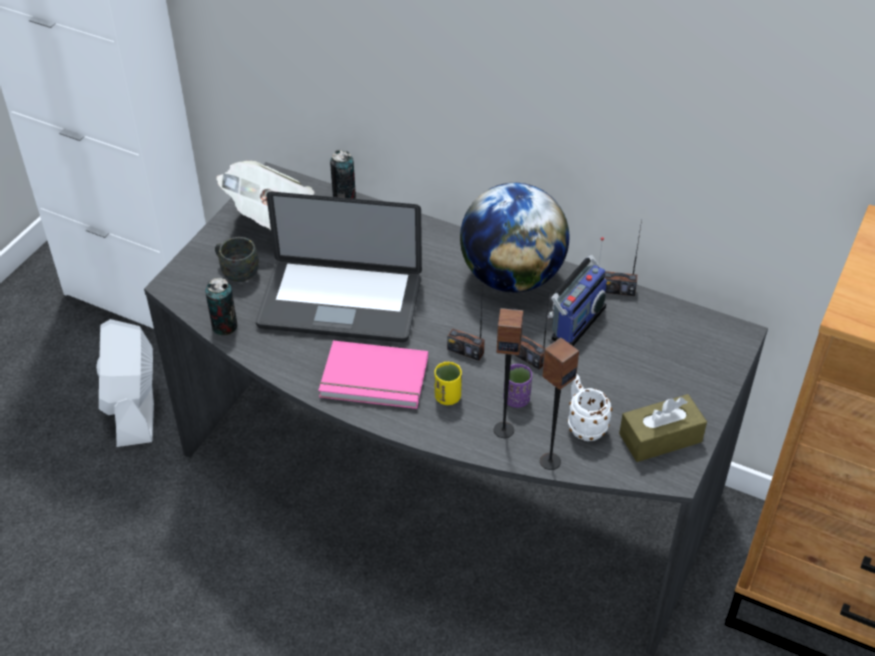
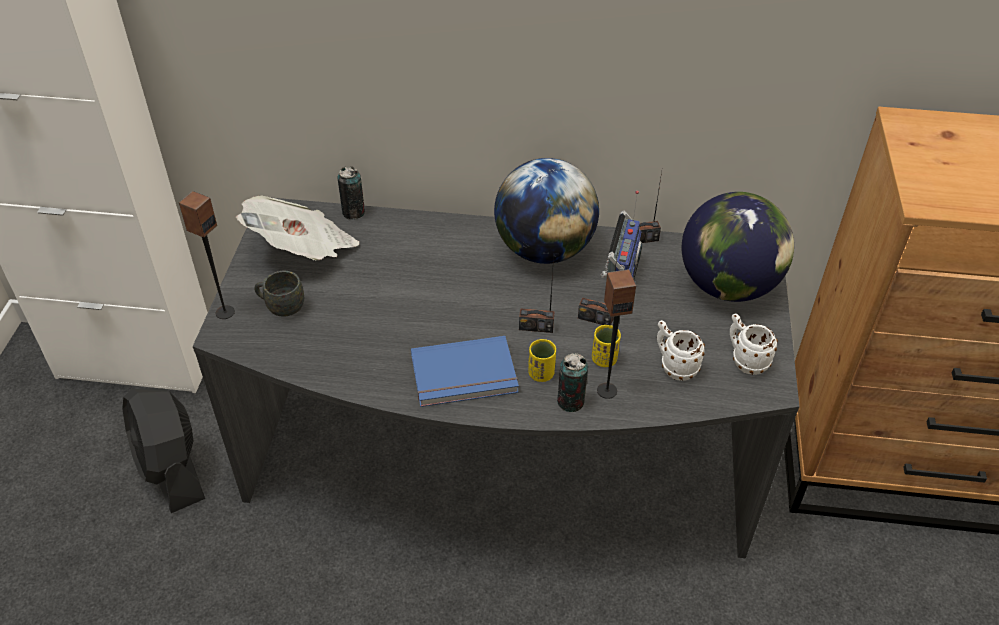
camera: 20 degrees left, 0 degrees up
white fan [96,319,154,447] -> black fan [122,388,205,513]
can [205,278,238,335] -> can moved to [557,353,588,412]
laptop [256,192,422,342] -> none
pink book [318,340,428,409] -> blue book [411,336,519,407]
purple cup [503,364,532,408] -> yellow cup [592,325,621,367]
speaker [540,338,579,470] -> speaker moved to [179,191,235,319]
brown tissue box [619,394,707,462] -> white mug [730,313,778,375]
none -> globe [682,192,794,302]

